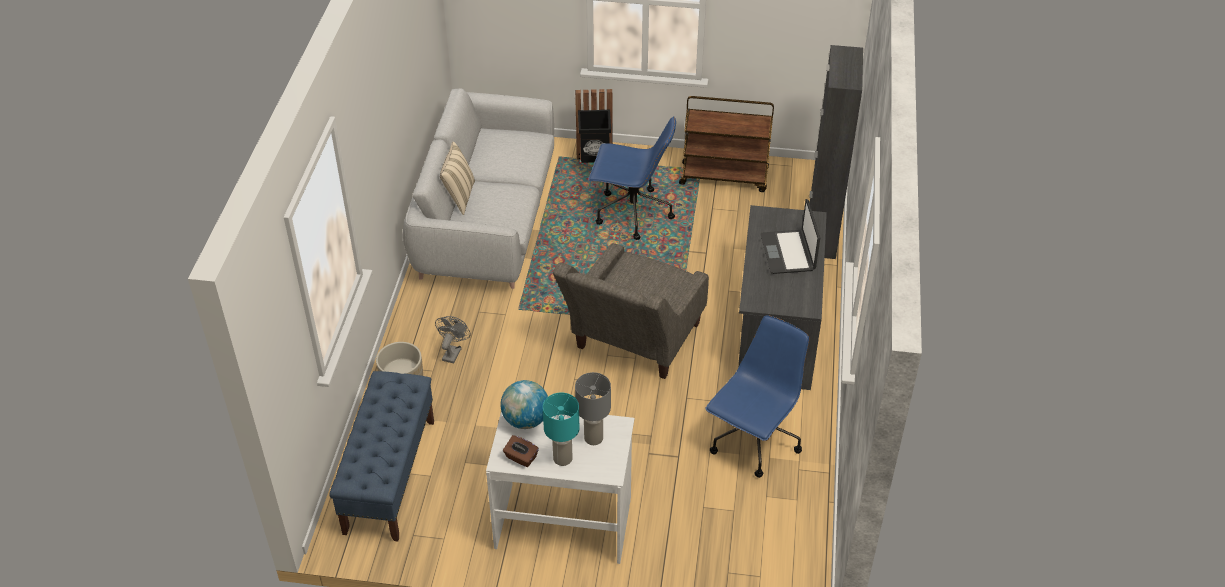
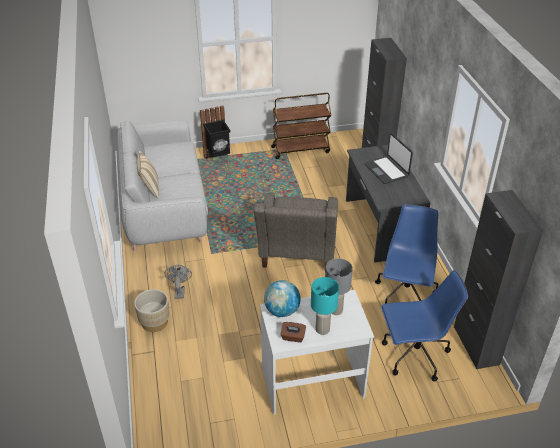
camera: 20 degrees left, 5 degrees down
blue bench [329,371,434,541] -> none
blue office chair [588,117,676,240] -> blue office chair moved to [381,270,468,381]
none -> black cabinet [454,190,543,369]

